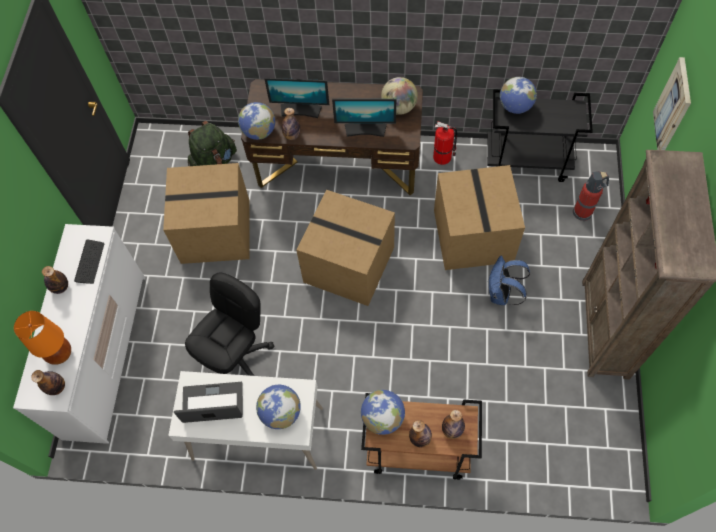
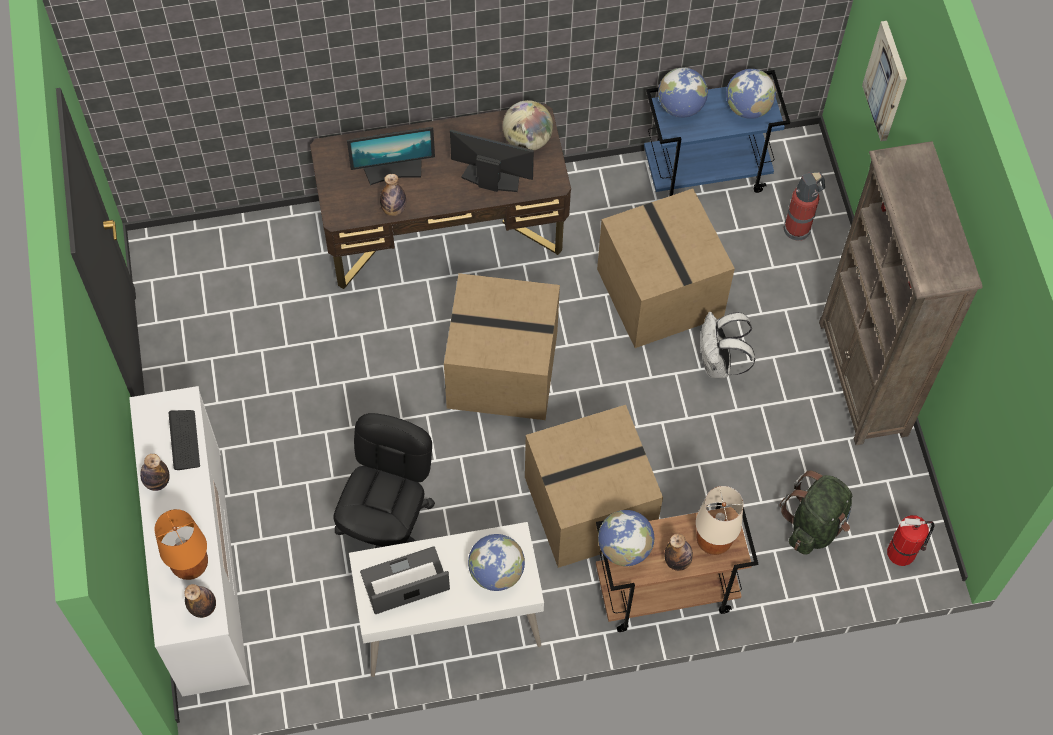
camera: 20 degrees left, 0 degrees up
cardboard box [163,163,250,264] -> cardboard box moved to [525,405,663,568]
green backpack [188,121,237,166] -> green backpack moved to [779,470,852,555]
globe [238,102,275,140] -> globe moved to [726,69,776,119]
monitor [332,99,396,137] -> monitor turned 150 degrees counterclockwise [450,129,534,192]
fire extinguisher [433,121,457,165] -> fire extinguisher moved to [887,515,934,566]
bottle [442,410,465,439] -> beige table lamp [696,486,743,555]
black cart [487,89,593,182] -> blue cart [644,70,790,196]
blue backpack [488,256,530,305] -> white backpack [699,312,755,378]

